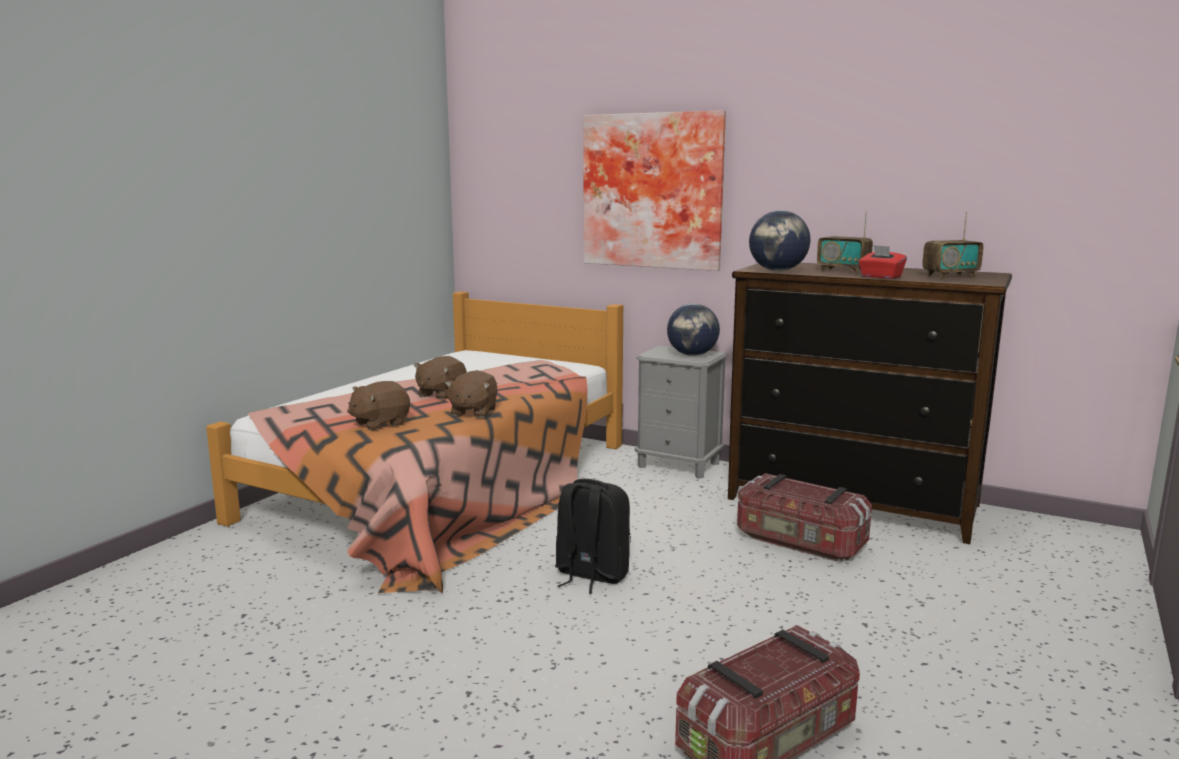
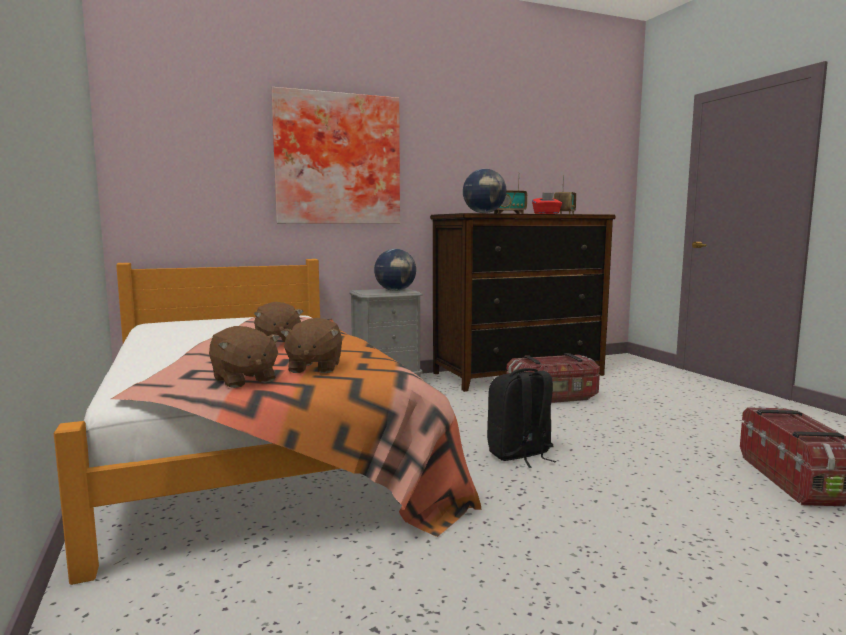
camera: 50 degrees left, 5 degrees down
brown plush toy [445,370,498,418] -> brown plush toy moved to [209,326,280,388]

